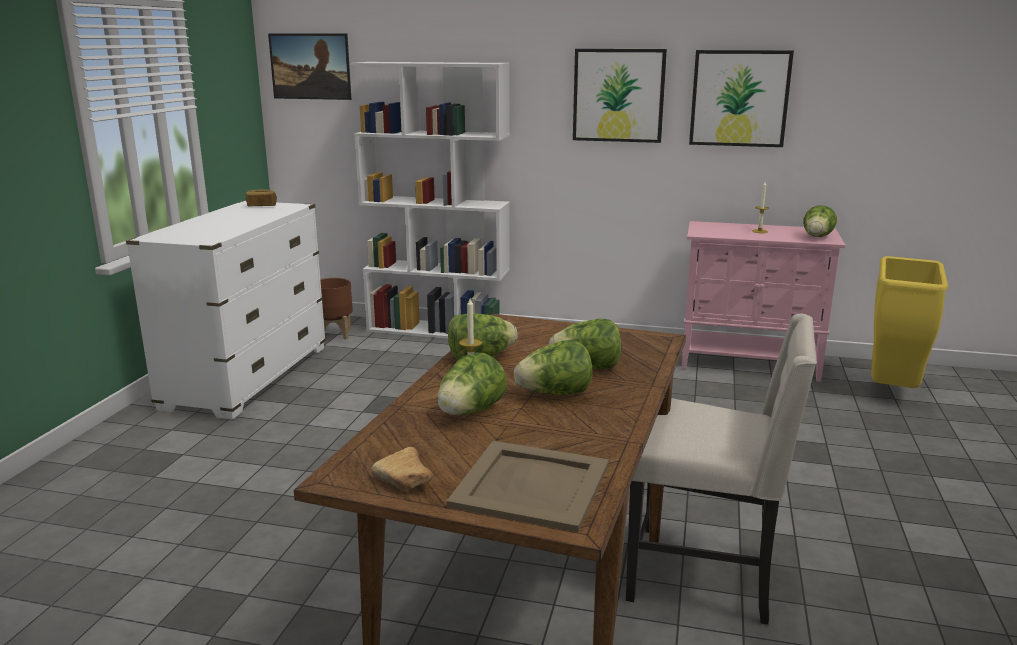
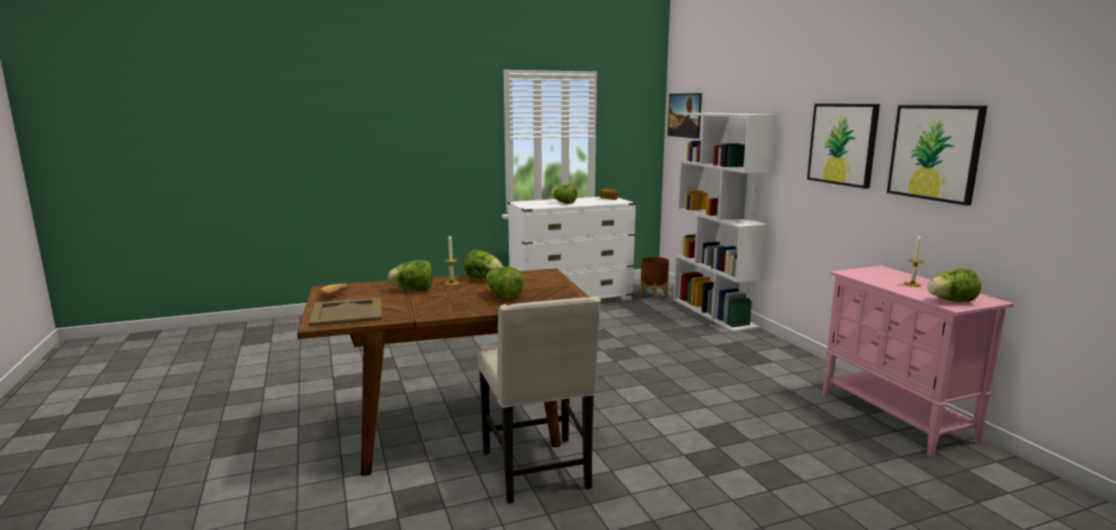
camera: 55 degrees right, 5 degrees down
lettuce [514,340,593,395] -> lettuce moved to [551,184,577,204]
yellow trash can [871,256,948,388] -> none

